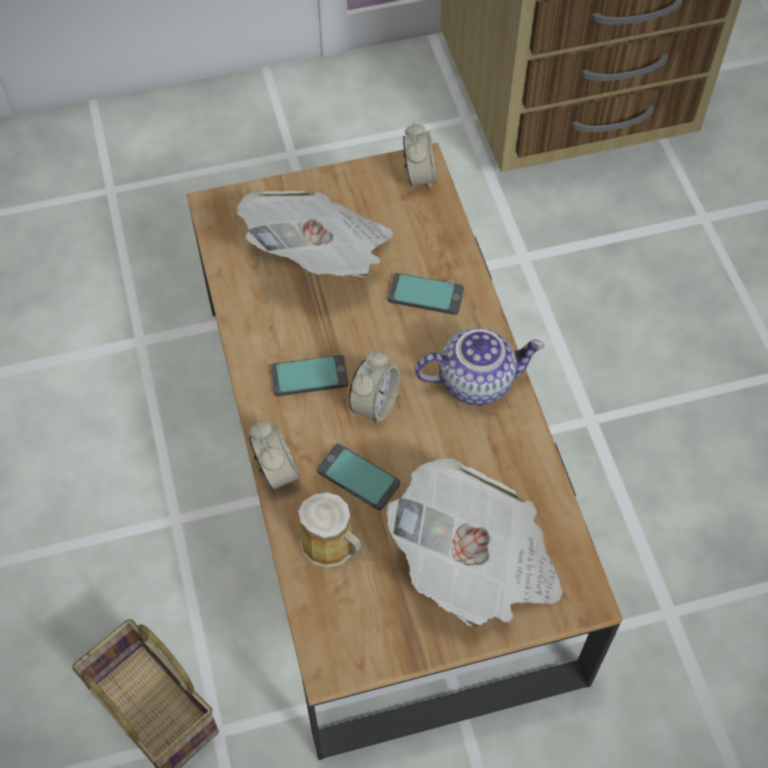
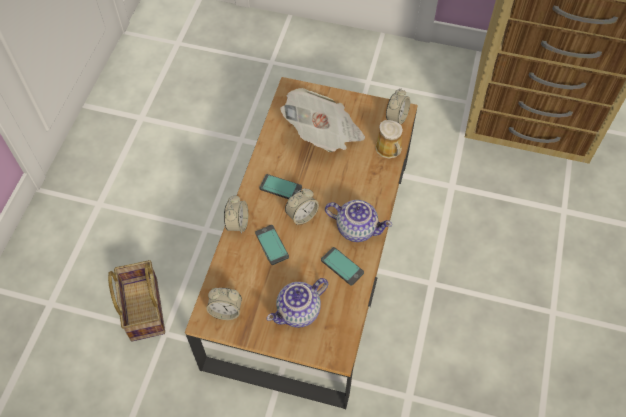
camera: 30 degrees right, 0 degrees up
mug [298,492,361,568] -> mug moved to [375,120,403,158]
newspaper [387,458,563,627] -> teapot [267,278,328,328]
phone [388,273,464,315] -> phone moved to [321,247,364,286]
none -> alarm clock [206,288,242,320]

